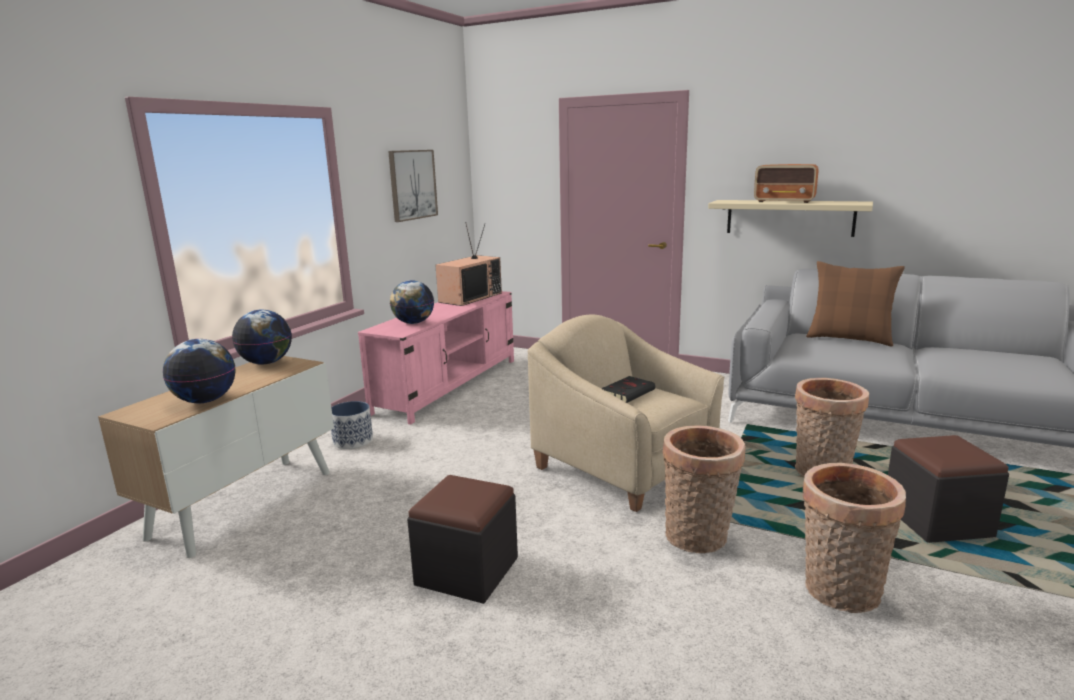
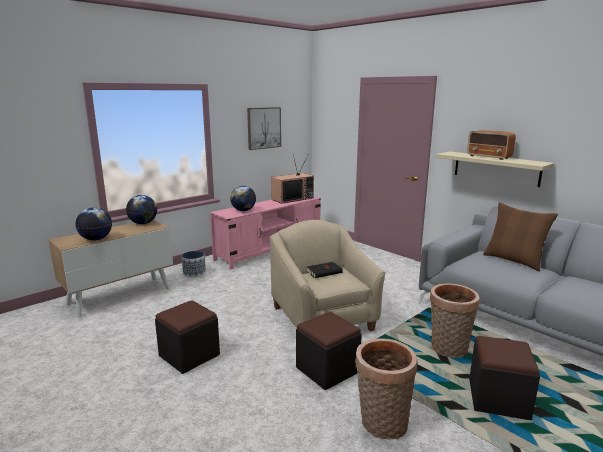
camera: 20 degrees right, 0 degrees up
basket [662,425,746,553] -> black ottoman [296,312,362,390]

